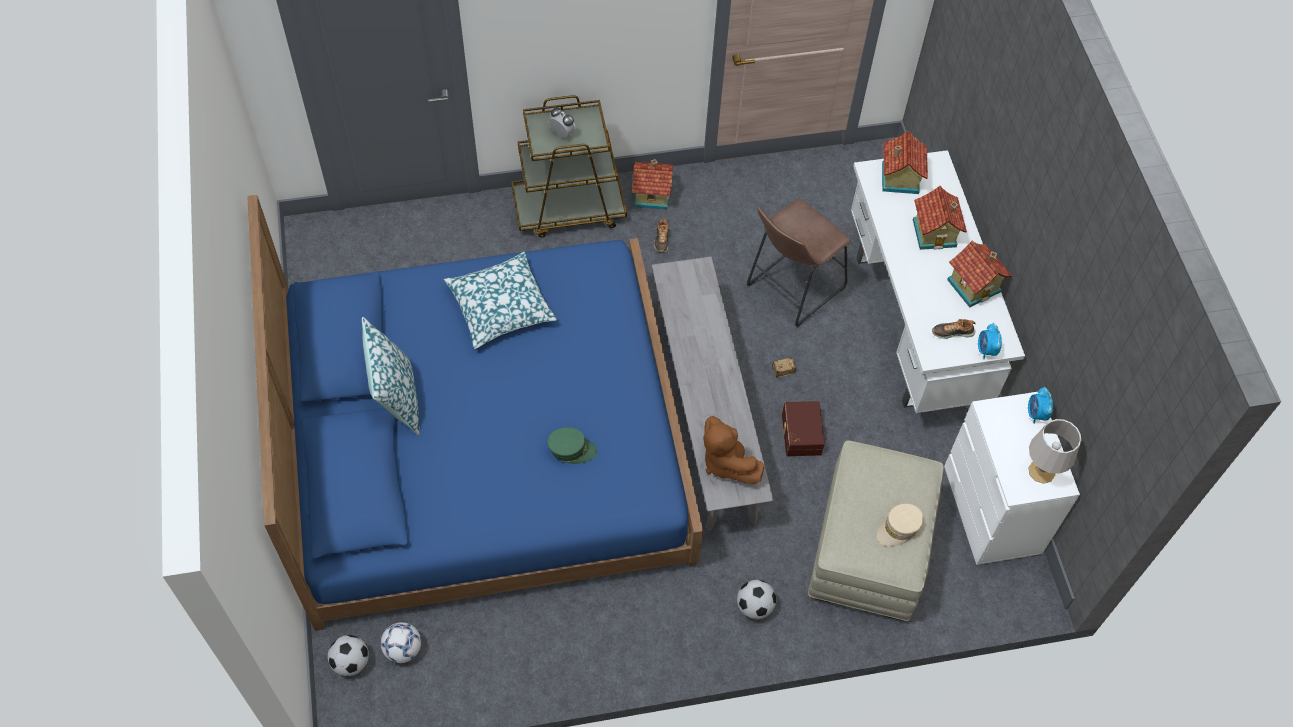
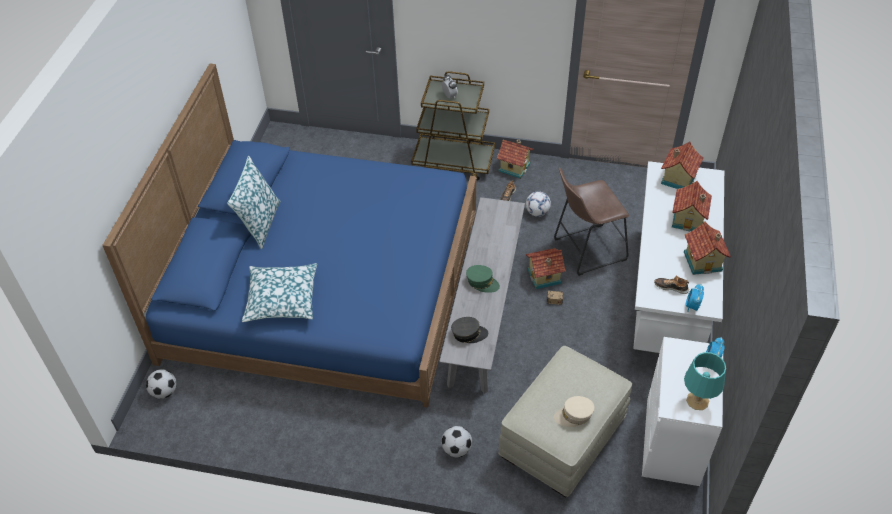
camera: 25 degrees right, 10 degrees down
football [381,622,421,663] -> football moved to [526,191,551,217]
pillow [444,252,557,349] -> pillow moved to [242,263,317,322]
green cap [547,427,597,464] -> green cap moved to [466,265,500,293]
brown plush toy [703,416,764,484] -> grey cap [451,317,488,343]
brown storage box [781,401,825,456] -> none
grey table lamp [1028,419,1081,484] -> turquoise table lamp [684,352,726,410]
none -> toy house [526,248,566,289]

